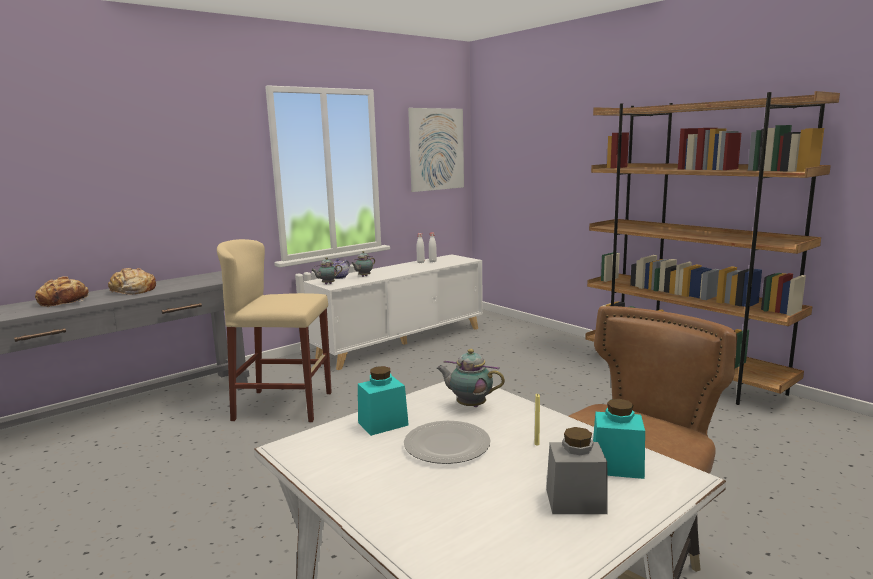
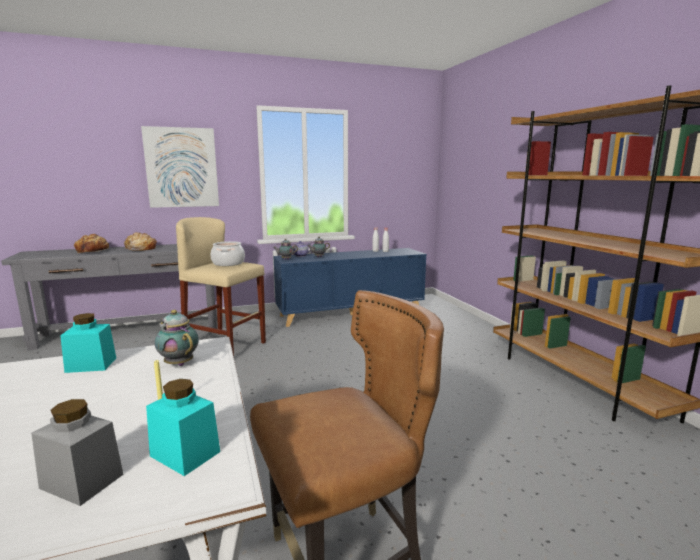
camera: 20 degrees right, 0 degrees up
white cabinet [303,254,483,370] -> blue cabinet [273,248,426,327]
plate [404,421,491,464] -> none
picture [408,108,464,192] -> picture moved to [141,126,219,208]
none -> cooking pot [210,241,245,266]

